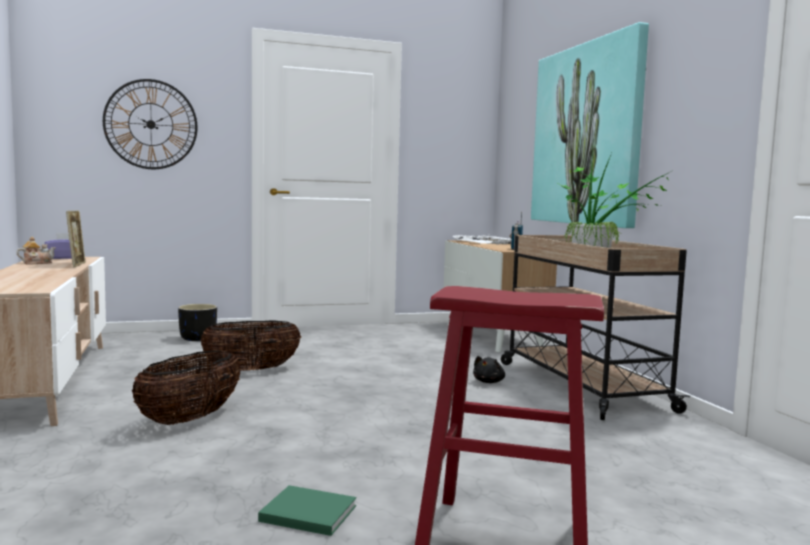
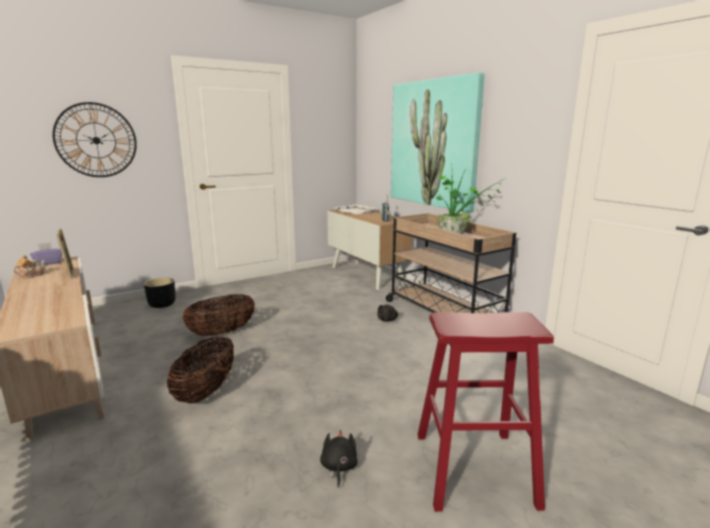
camera: 15 degrees left, 10 degrees up
green book [258,485,356,536] -> black plush toy [320,430,358,488]

